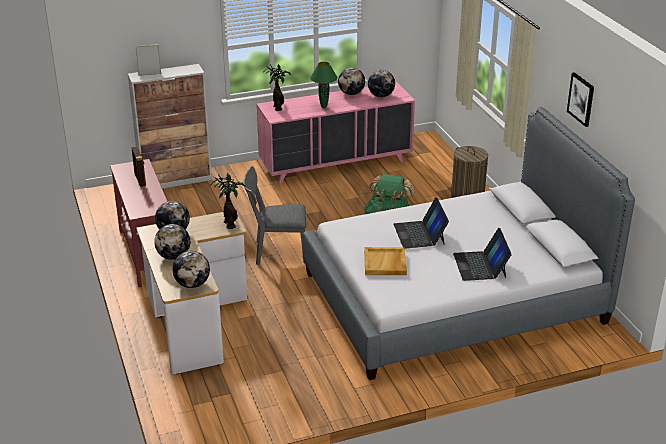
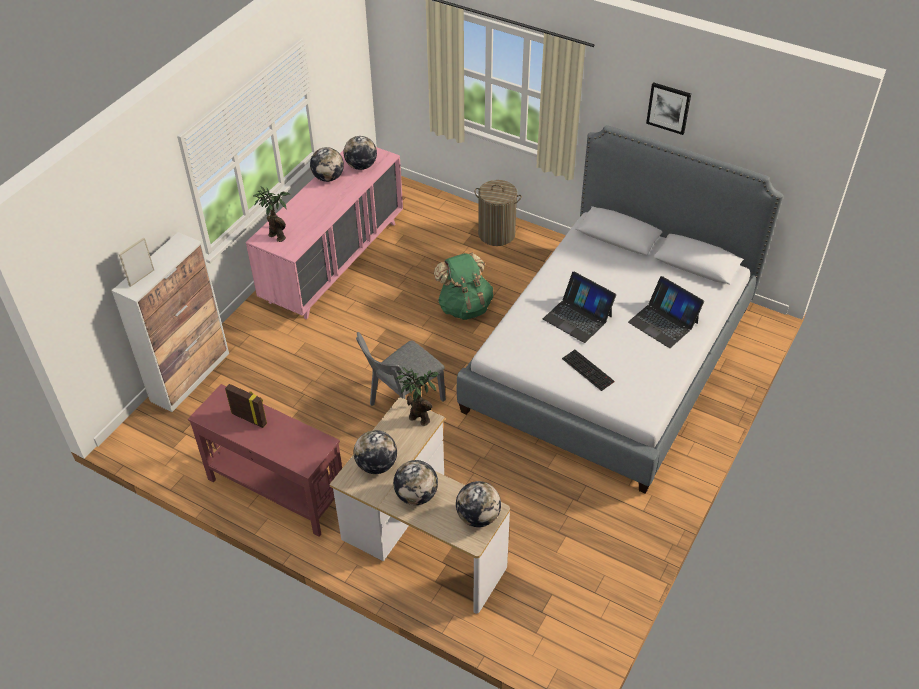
camera: 40 degrees left, 15 degrees up
green table lamp [310,62,337,108] -> none
beige tray [364,247,407,275] -> keyboard [562,350,615,391]

